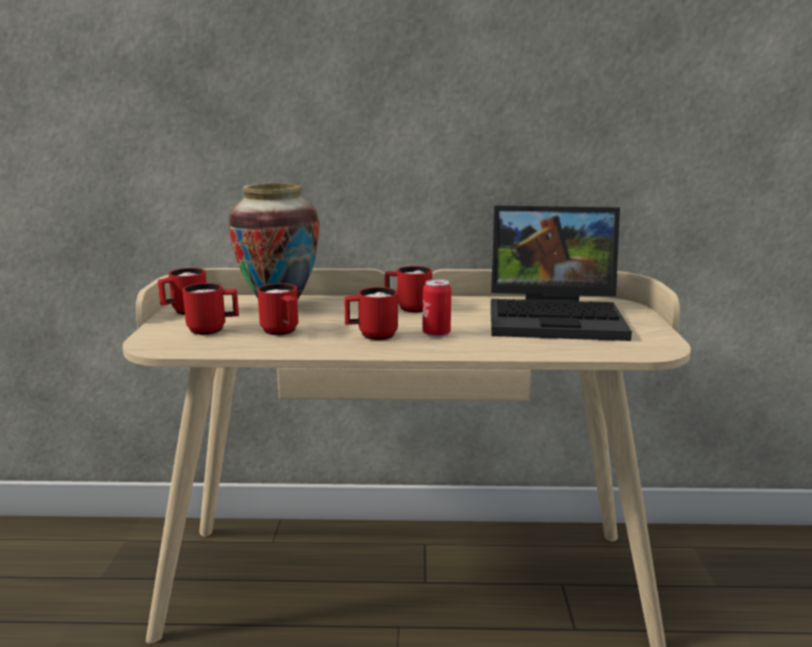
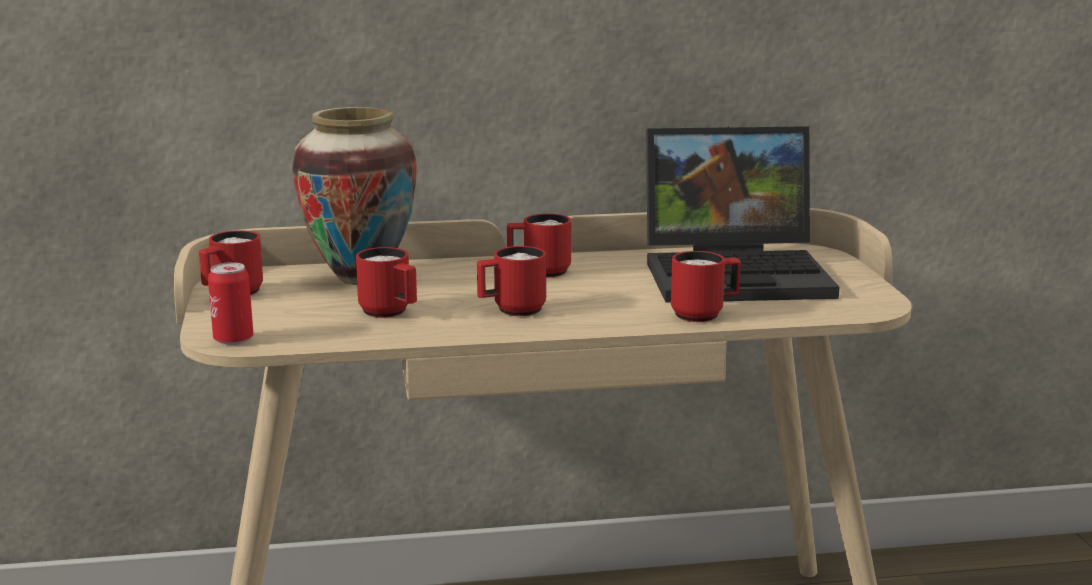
camera: 10 degrees left, 0 degrees up
red mug [182,283,239,335] -> red mug moved to [671,251,741,322]
can [423,279,451,337] -> can moved to [208,262,253,345]

